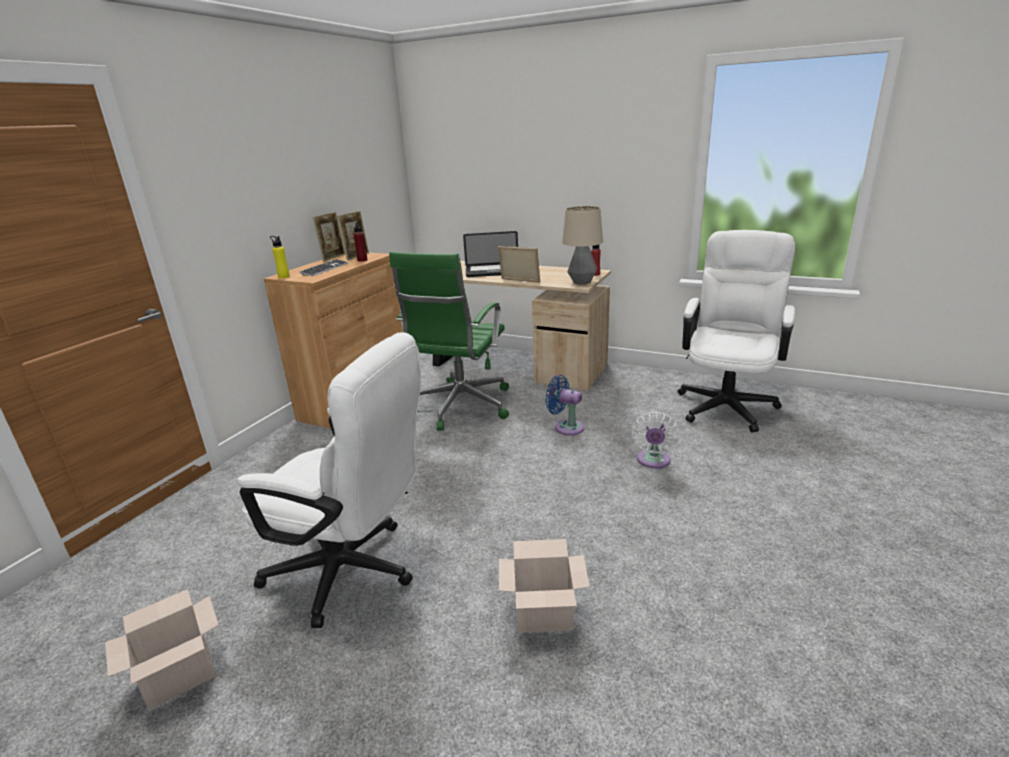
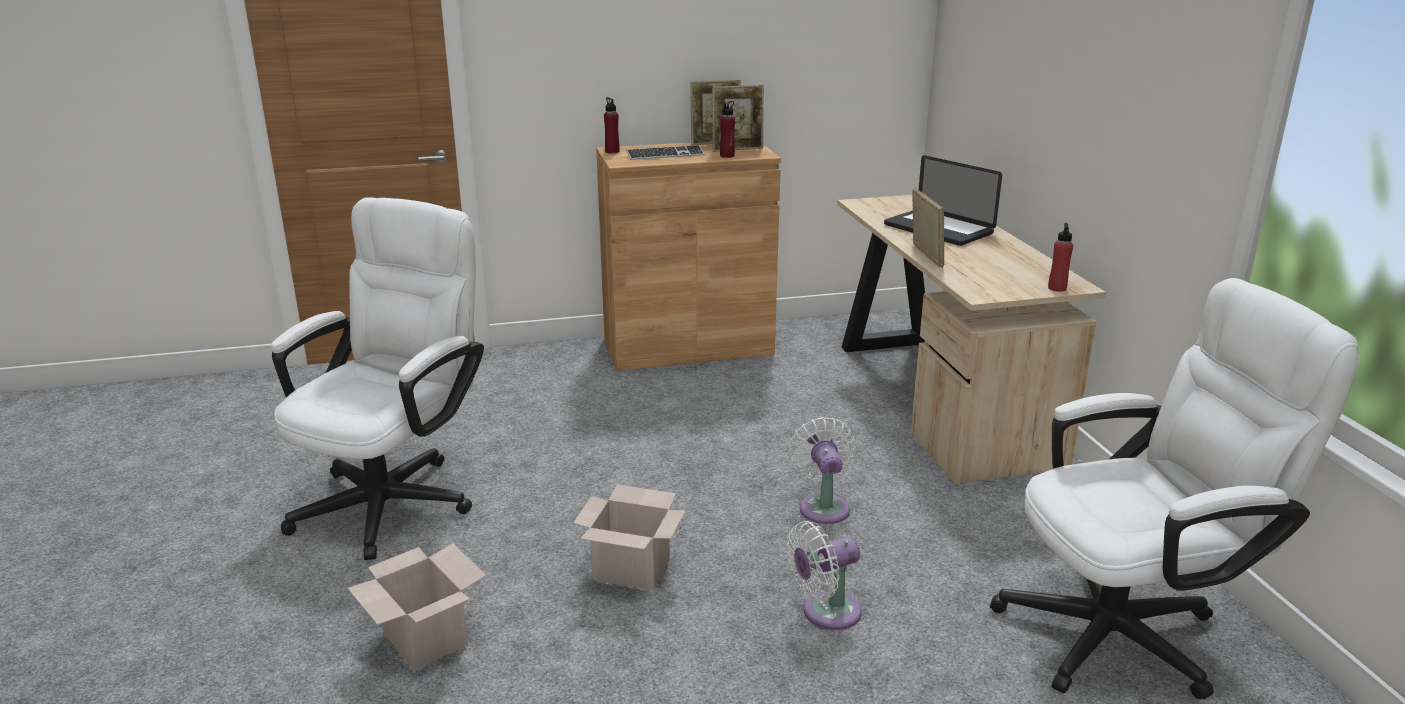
camera: 50 degrees right, 0 degrees up
cardboard box [105,589,219,710] -> cardboard box moved to [573,485,686,590]
white office chair [238,332,421,628] -> white office chair turned 135 degrees counterclockwise [271,197,484,560]
yellow bottle [270,236,290,278] -> red bottle [604,97,620,153]
green office chair [389,252,509,431] -> none
blue fan [545,375,585,435] -> white fan [788,417,855,524]
table lamp [562,206,603,285] -> none

